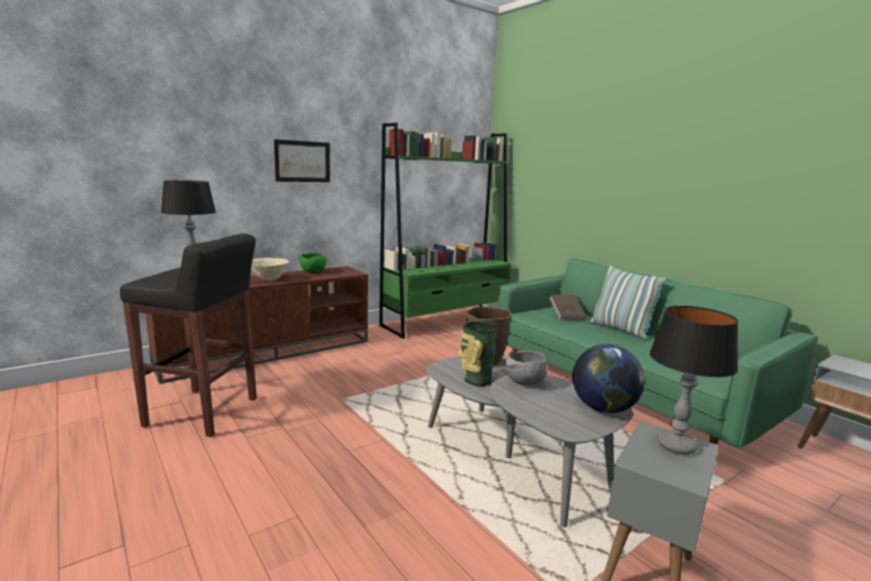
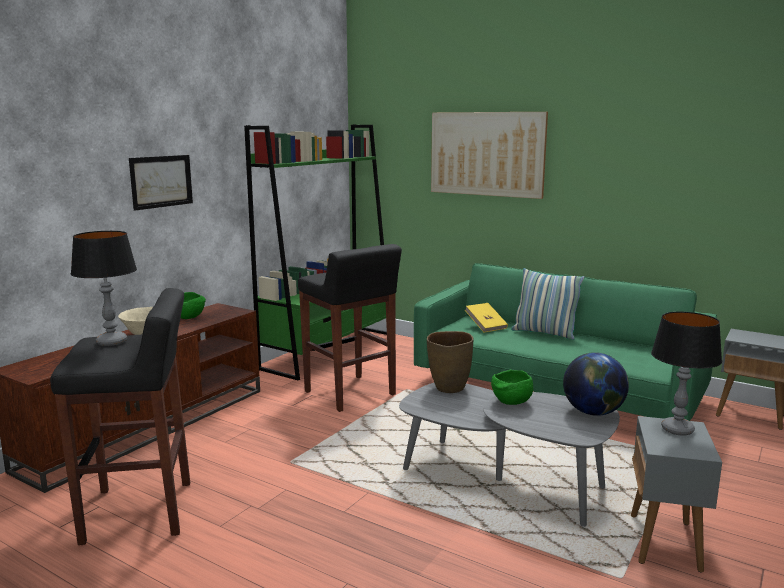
camera: 20 degrees left, 0 degrees up
vase [458,321,497,387] -> none
grey bowl [505,350,547,385] -> green bowl [491,370,533,405]
brown book [549,294,587,320] -> yellow book [465,303,508,333]
none -> black stool [298,244,402,412]
none -> picture [431,112,548,199]

